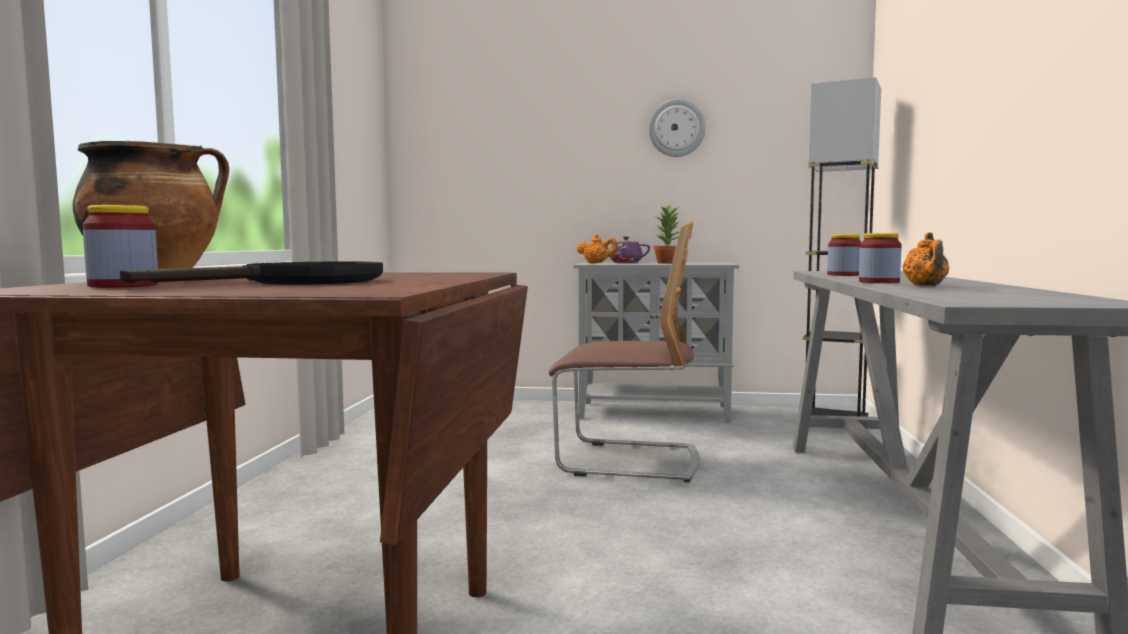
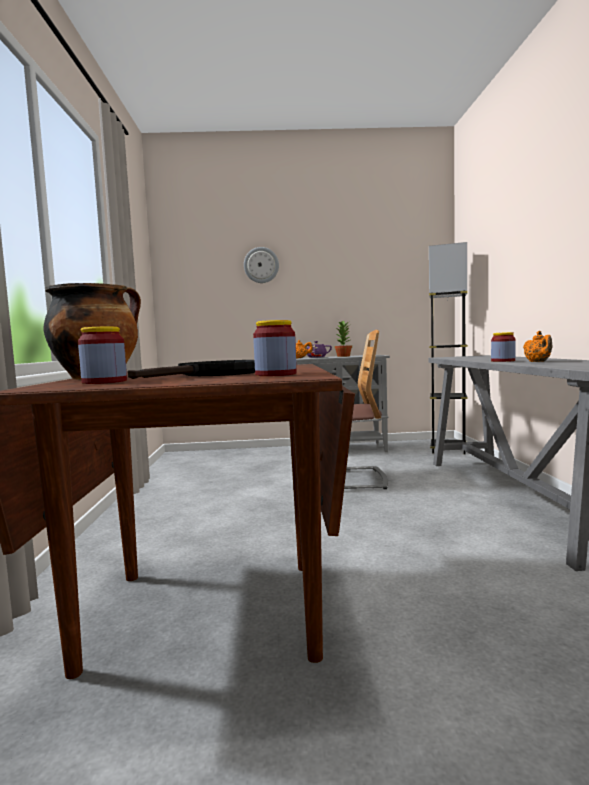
camera: 10 degrees left, 0 degrees up
wall clock [649,99,706,157] -> wall clock moved to [244,247,279,283]
jar [827,234,862,276] -> jar moved to [253,320,297,376]

